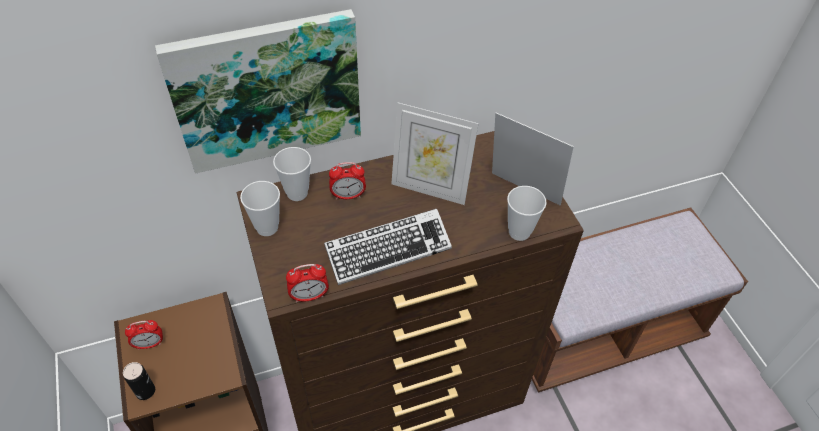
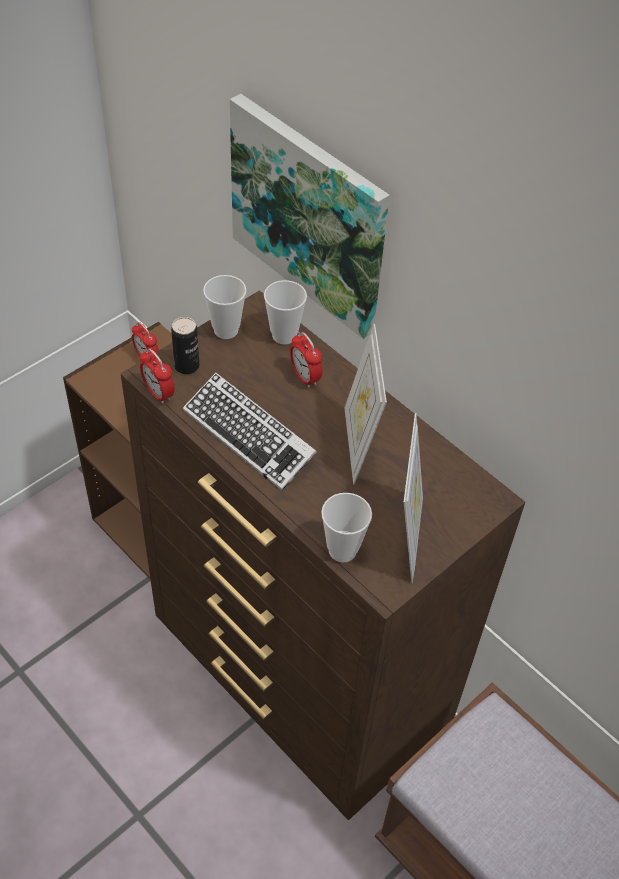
camera: 65 degrees right, 0 degrees up
can [123,362,155,400] -> can moved to [171,317,199,374]

